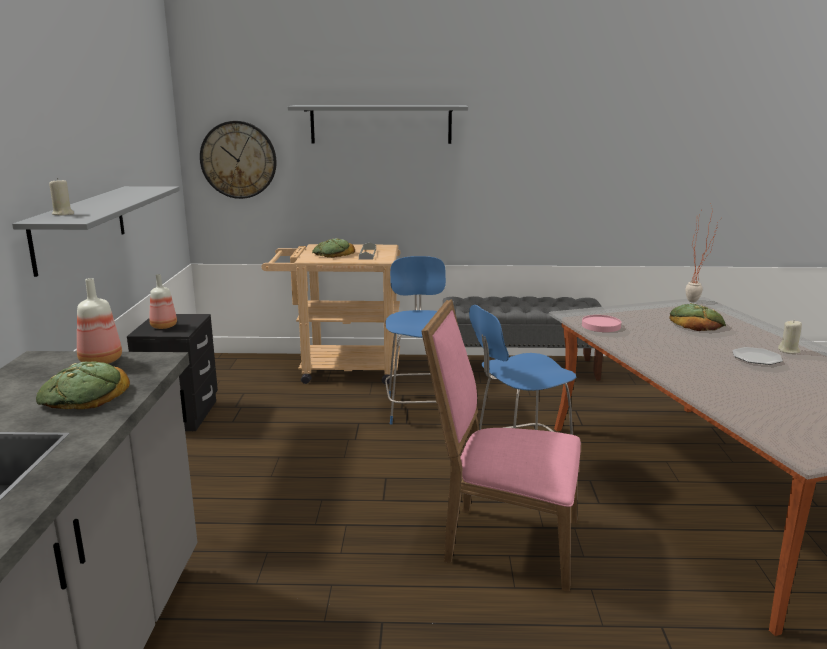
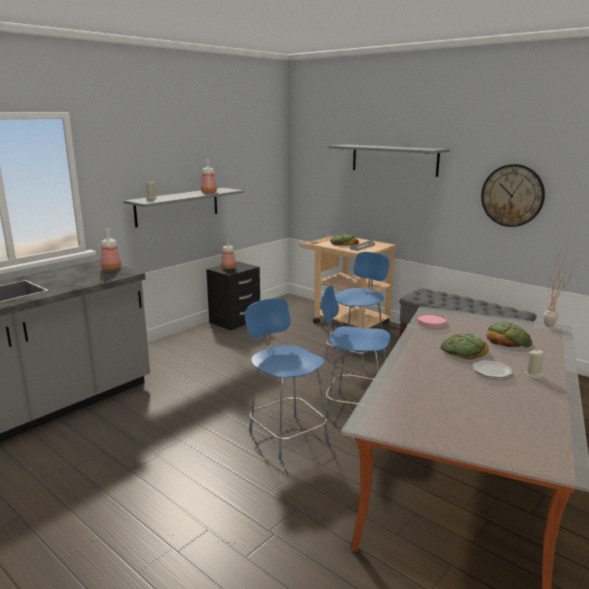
camera: 40 degrees right, 0 degrees up
bread [36,362,130,409] -> bread moved to [441,333,488,359]
wall clock [200,121,277,199] -> wall clock moved to [481,164,545,227]
pink chair [421,299,581,592] -> blue stool [245,298,328,460]
none -> bottle [201,159,217,193]

